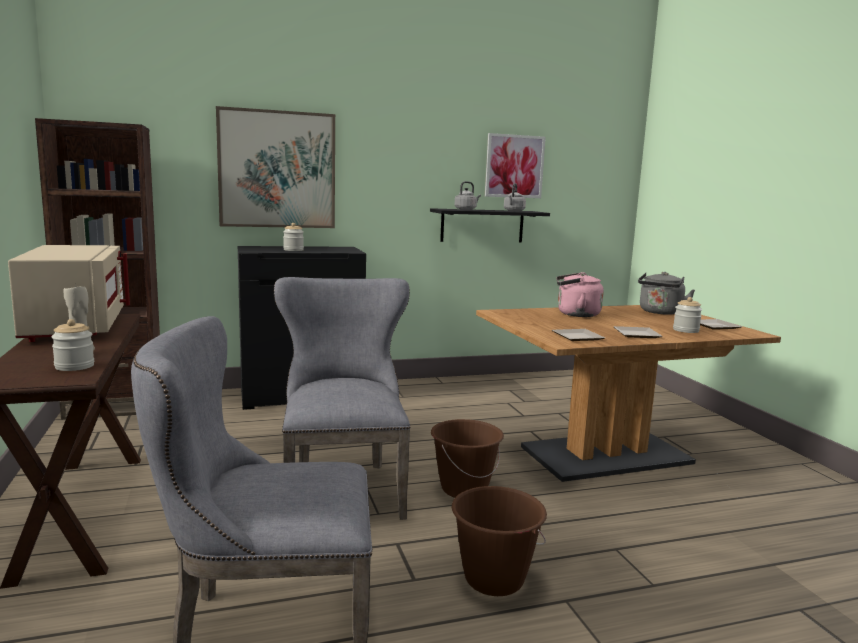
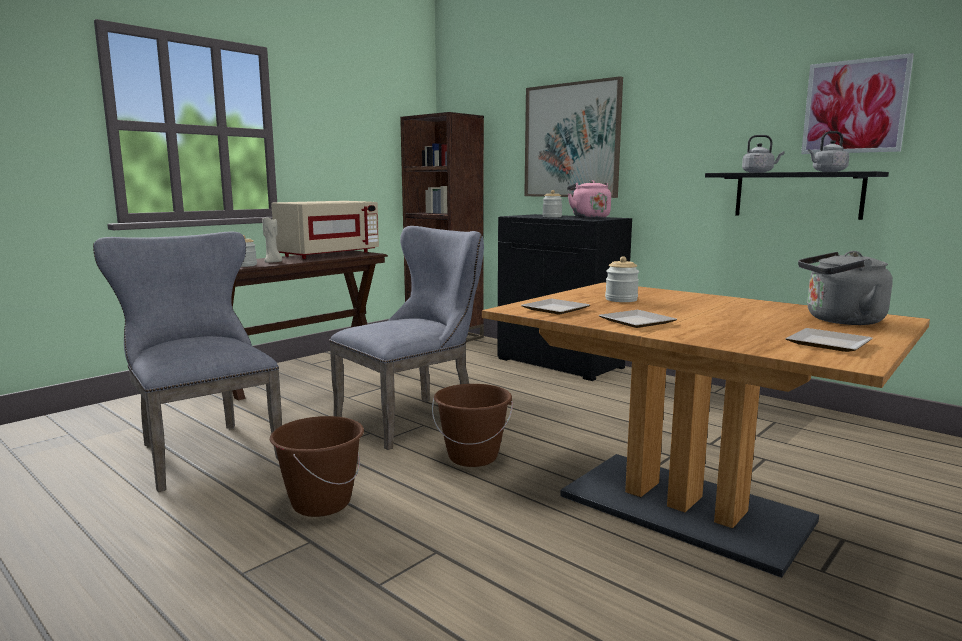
camera: 60 degrees right, 0 degrees up
pink kettle [556,272,604,317] -> pink kettle moved to [567,180,611,218]
jar [673,297,702,333] -> jar moved to [605,256,639,302]

